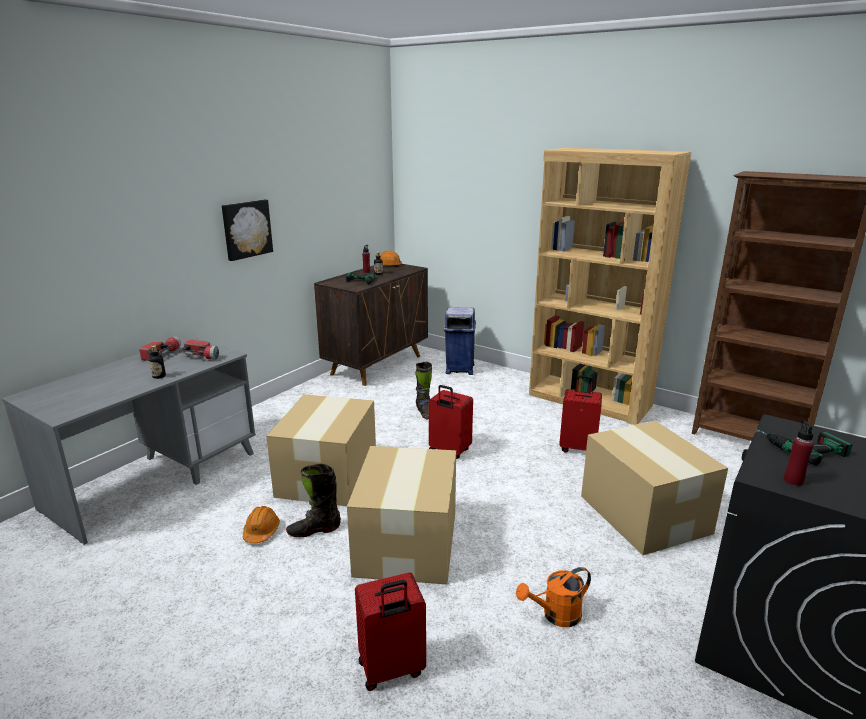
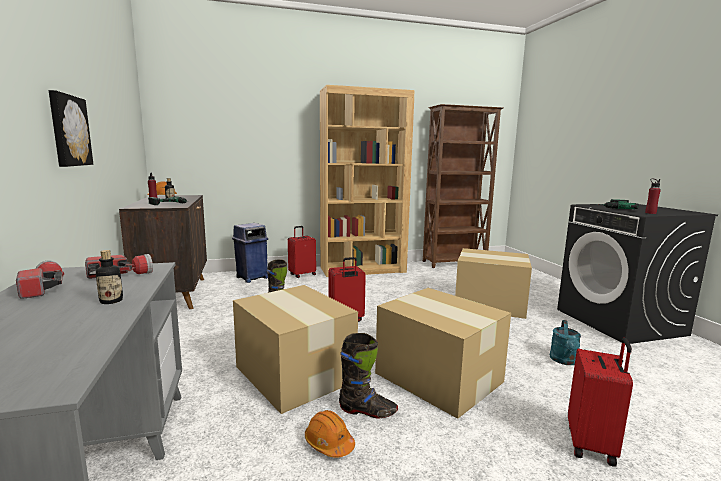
camera: 50 degrees left, 10 degrees down
black boot [286,464,341,537] -> black boot turned 105 degrees counterclockwise [339,333,398,418]
orange watering can [516,567,591,627] -> turquoise watering can [550,320,581,365]
red suitcase [559,375,602,453] -> red suitcase moved to [288,226,316,278]

